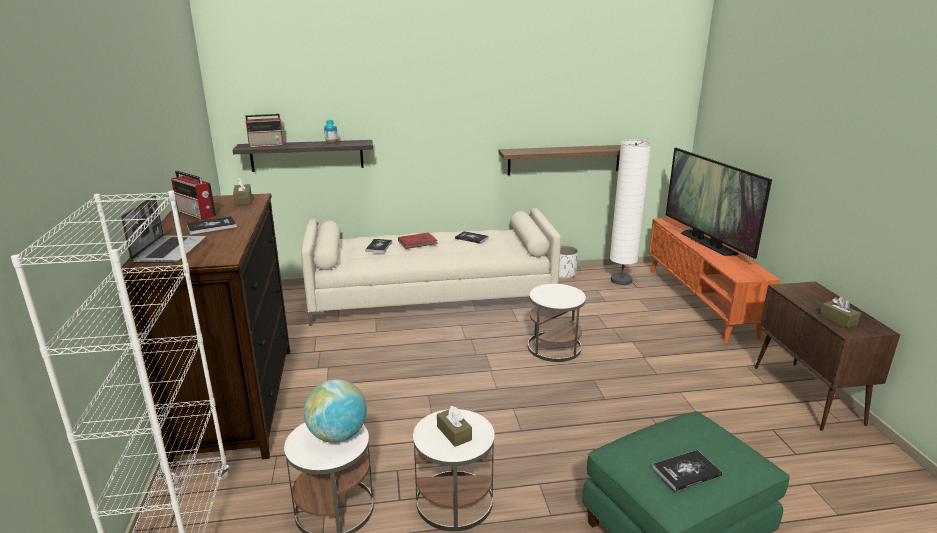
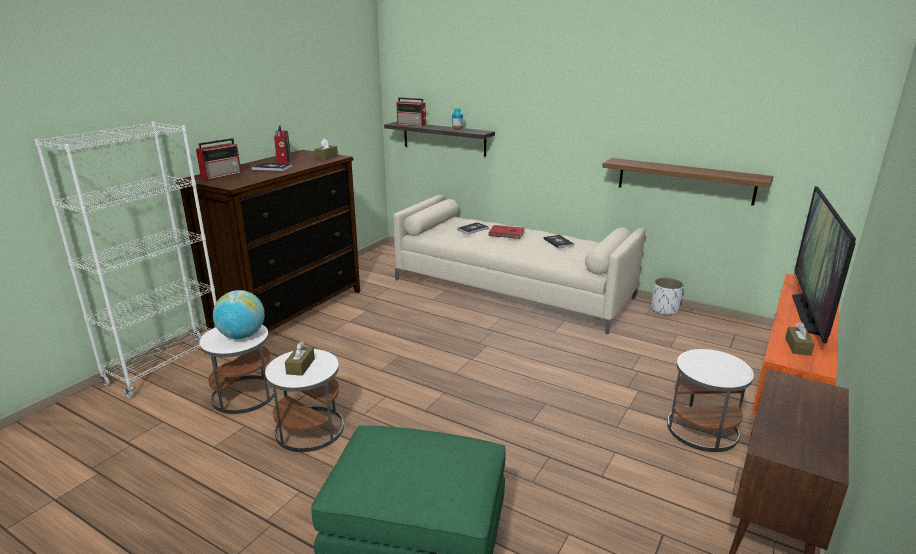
camera: 40 degrees right, 0 degrees up
laptop [121,196,206,263] -> radio [196,138,241,180]
white side table [528,284,586,362] -> white side table moved to [667,349,754,452]
white floor lamp [610,139,652,285] -> none
book [652,450,723,492] -> none
brown tissue box [820,296,861,328] -> brown tissue box moved to [785,322,815,356]

